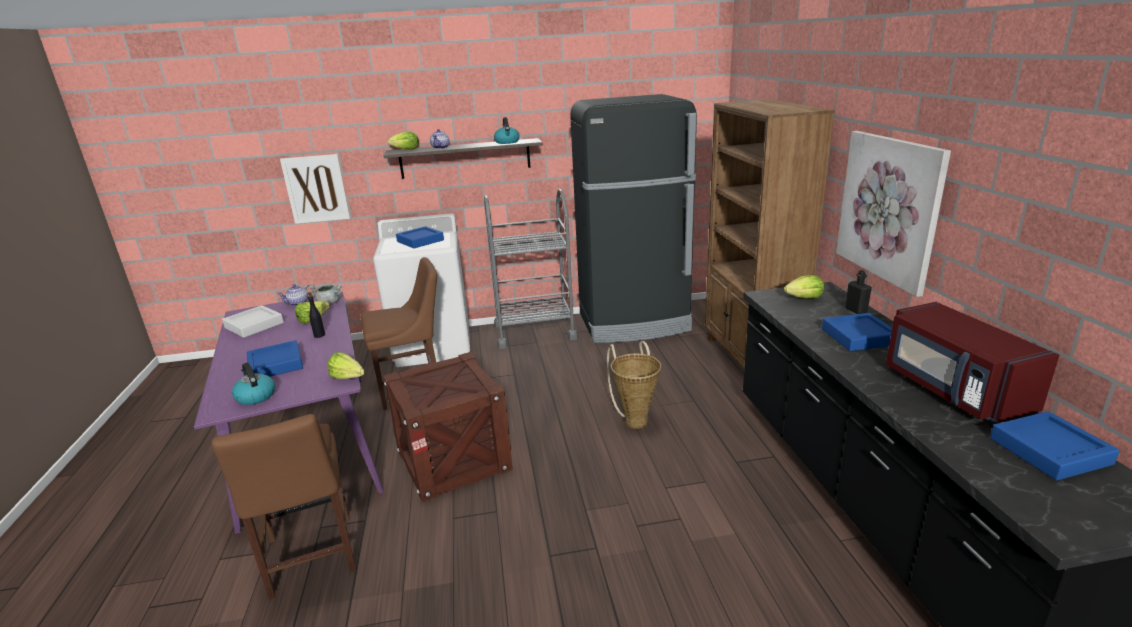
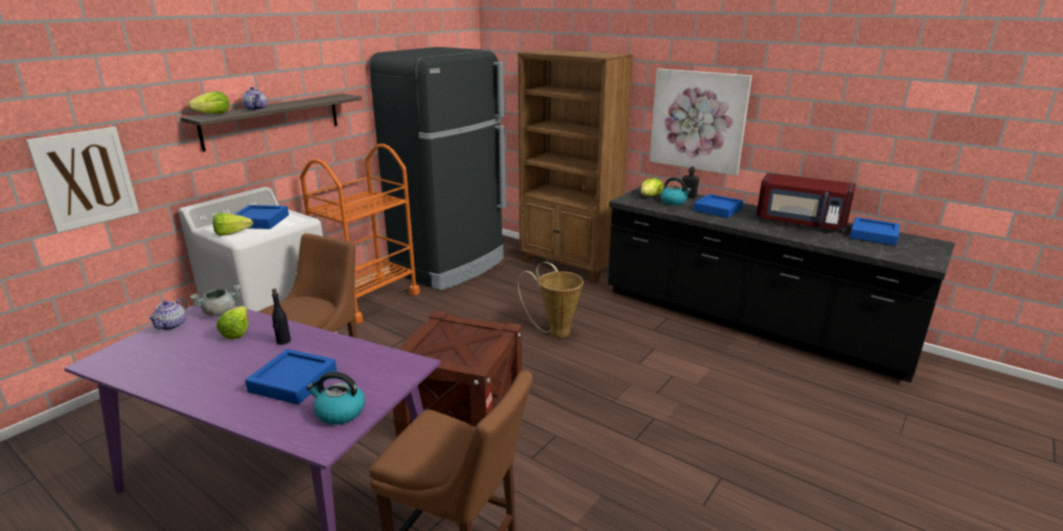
camera: 45 degrees left, 0 degrees up
grey tray [222,305,284,338] -> none
lettuce [328,352,364,379] -> lettuce moved to [213,213,253,236]
grey cart [484,189,578,349] -> orange cart [300,144,420,324]
kettle [494,117,519,144] -> kettle moved to [661,177,691,205]

